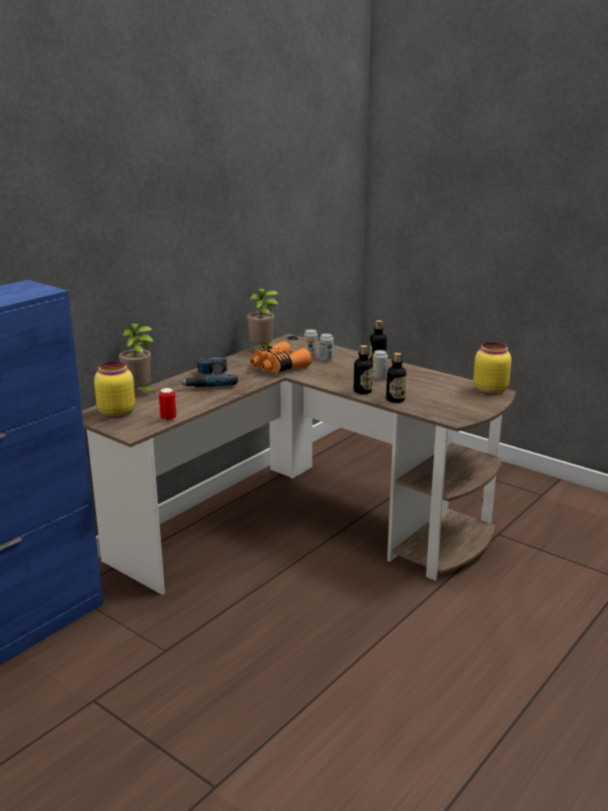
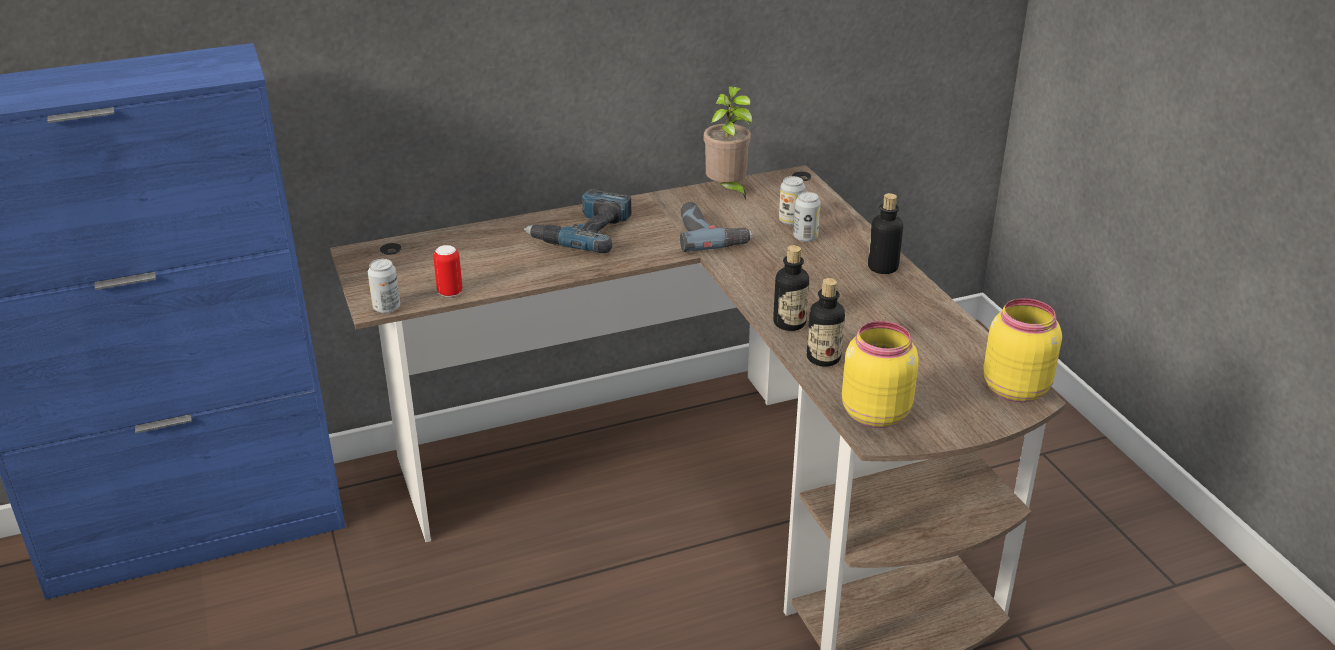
camera: 30 degrees right, 10 degrees up
yellow jar [94,361,135,418] -> yellow jar moved to [842,321,919,428]
potted plant [119,323,156,396] -> none
orange binoculars [250,341,312,373] -> power drill [680,202,753,252]
can [372,350,388,380] -> can moved to [368,259,400,313]

